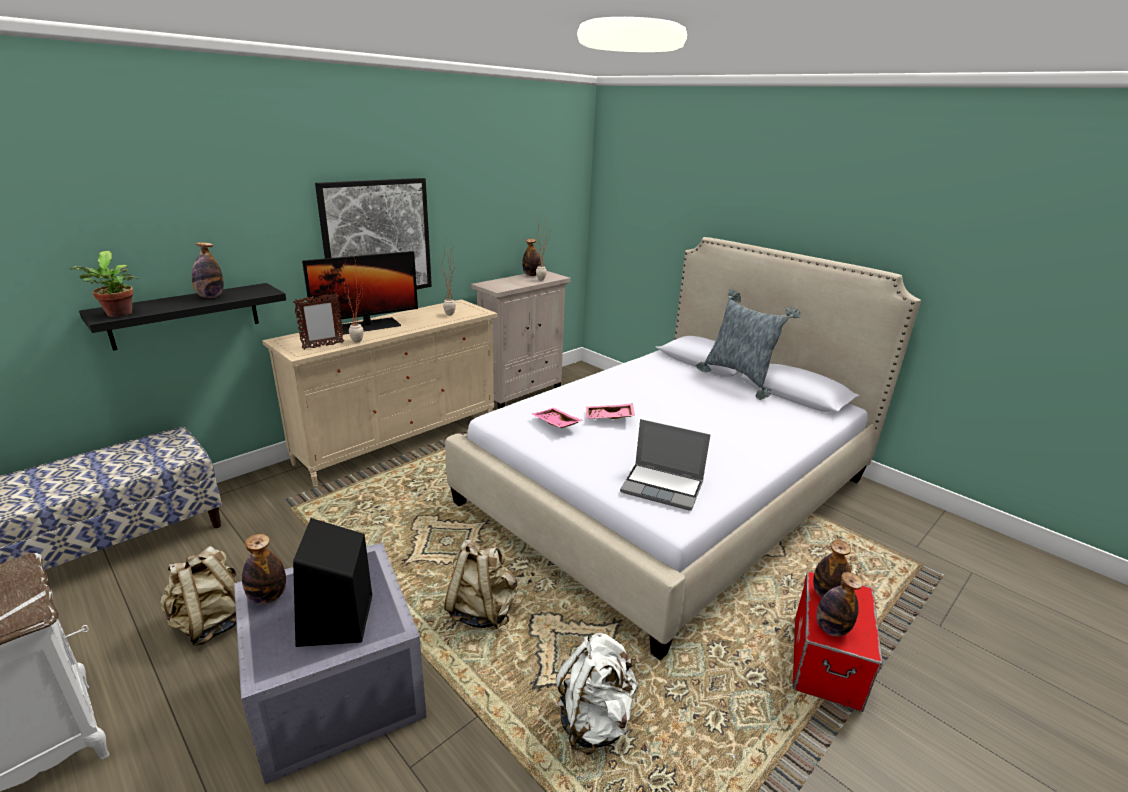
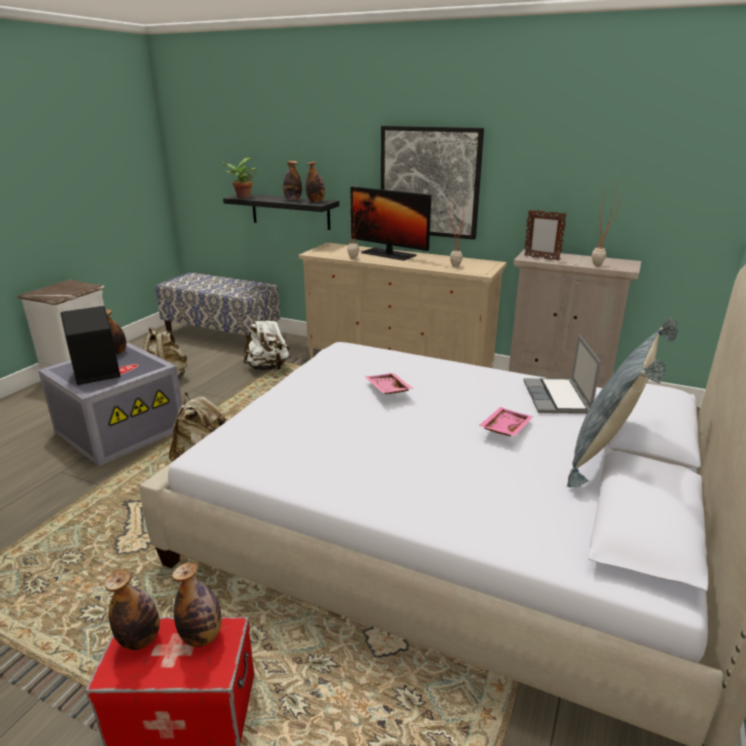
camera: 70 degrees right, 0 degrees up
picture frame [293,293,344,350] -> picture frame moved to [524,210,567,261]
bottle [522,239,541,276] -> bottle moved to [306,161,325,202]
pink tray [532,408,583,428] -> pink tray moved to [479,407,533,436]
white backpack [556,633,638,755] -> white backpack moved to [243,313,289,370]
laptop [620,419,711,511] -> laptop moved to [524,334,601,414]

